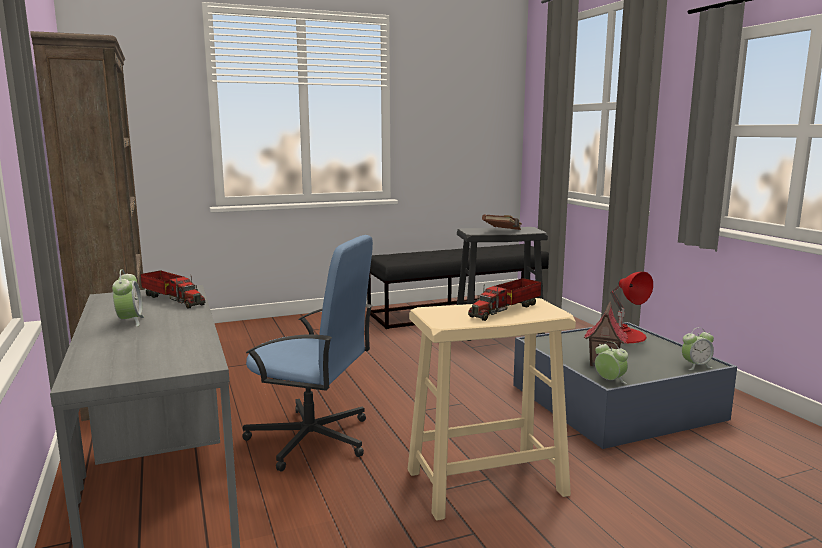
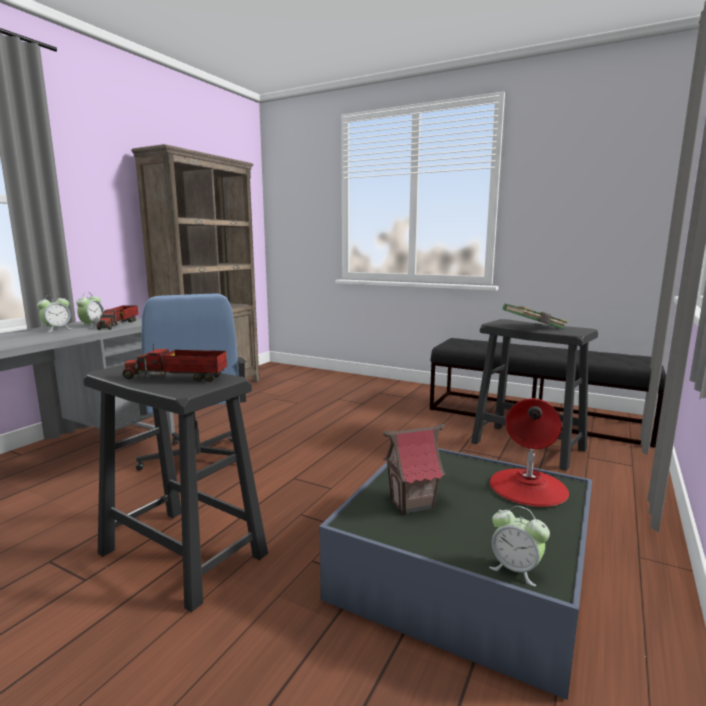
camera: 50 degrees right, 0 degrees up
beige stool [408,298,576,521] -> black stool [83,365,268,612]
brown book [482,214,522,230] -> green book [503,304,568,329]
alarm clock [595,341,628,384] -> alarm clock moved to [76,292,104,328]

